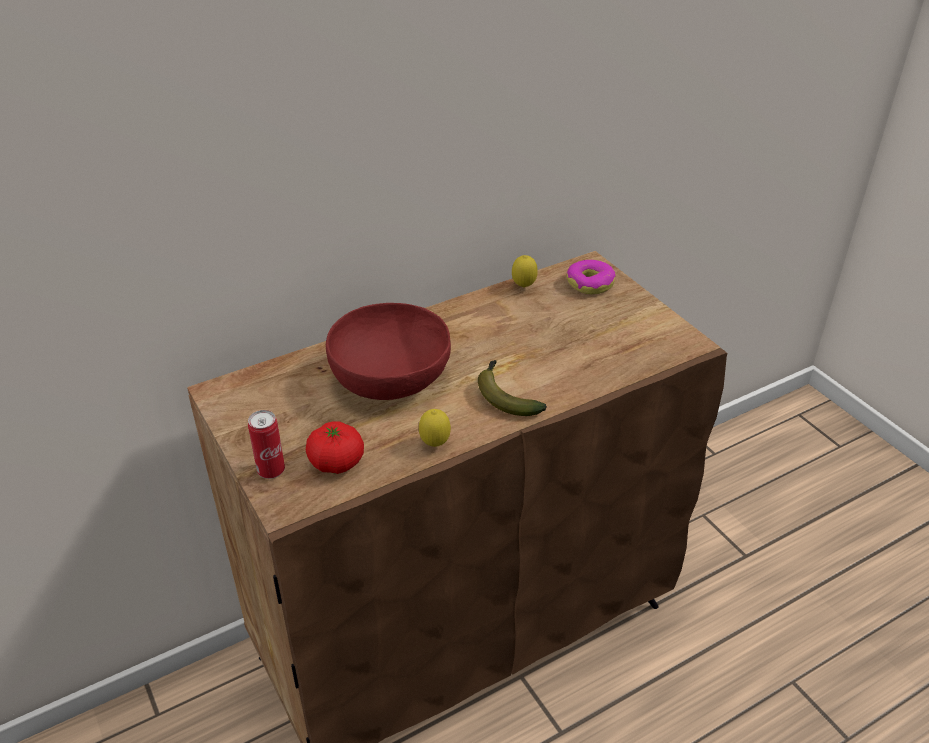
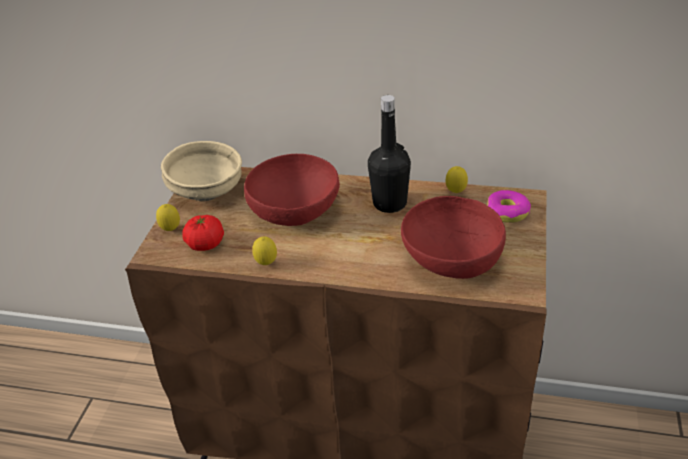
camera: 45 degrees right, 0 degrees up
can [248,410,285,479] -> lemon [156,204,180,231]
banana [478,360,547,416] -> none
none -> beige bowl [161,141,242,201]
none -> black bottle [368,95,411,213]
none -> red bowl [401,196,506,279]

